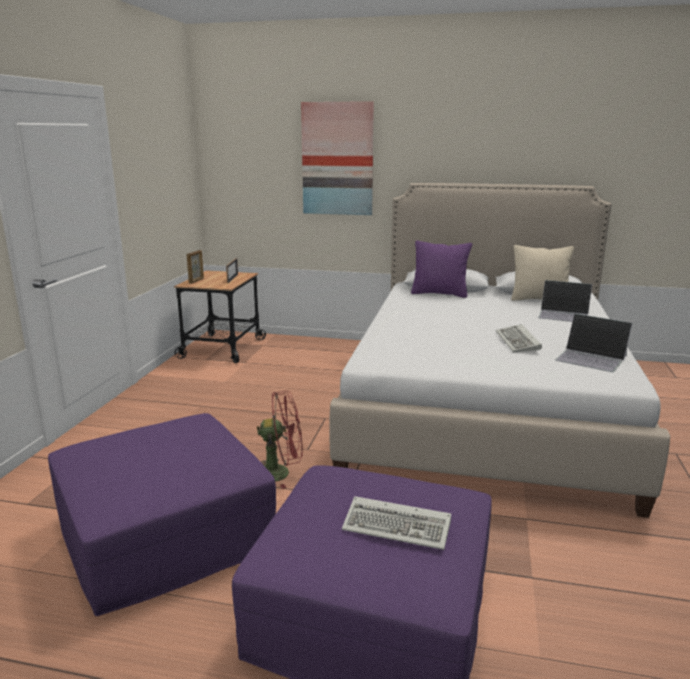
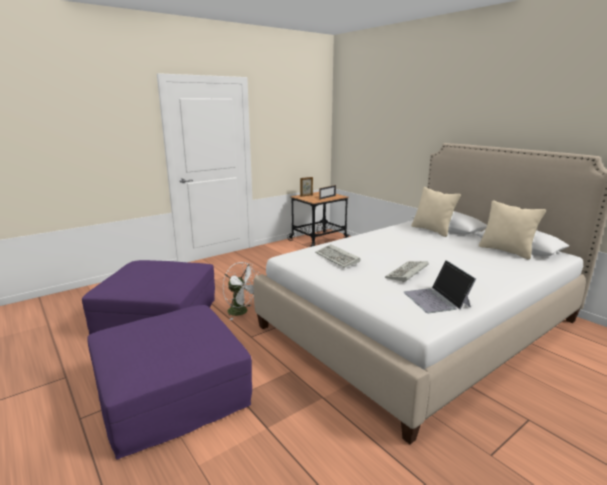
camera: 40 degrees right, 0 degrees up
red fan [257,391,303,489] -> white fan [223,262,260,320]
picture [301,101,374,215] -> none
keyboard [342,496,451,550] -> keyboard moved to [315,244,361,268]
purple pillow [411,240,472,298] -> beige pillow [411,187,461,237]
laptop [538,280,592,322] -> none

